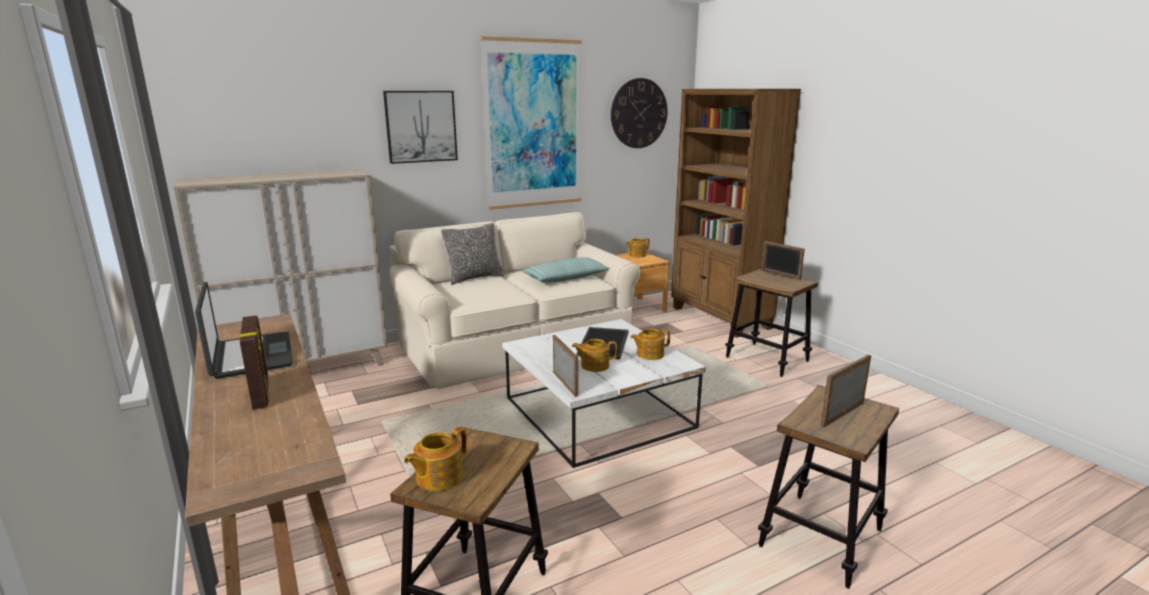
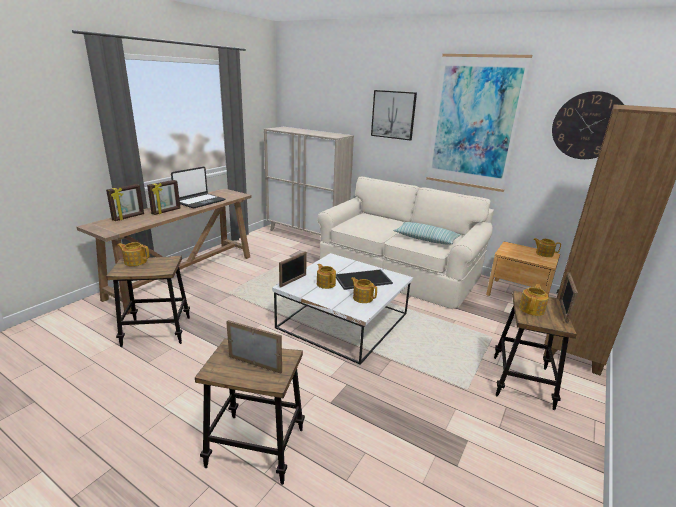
camera: 60 degrees right, 5 degrees up
pillow [441,223,504,285] -> none
none -> picture frame [106,184,144,221]
none -> teapot [519,284,549,316]

